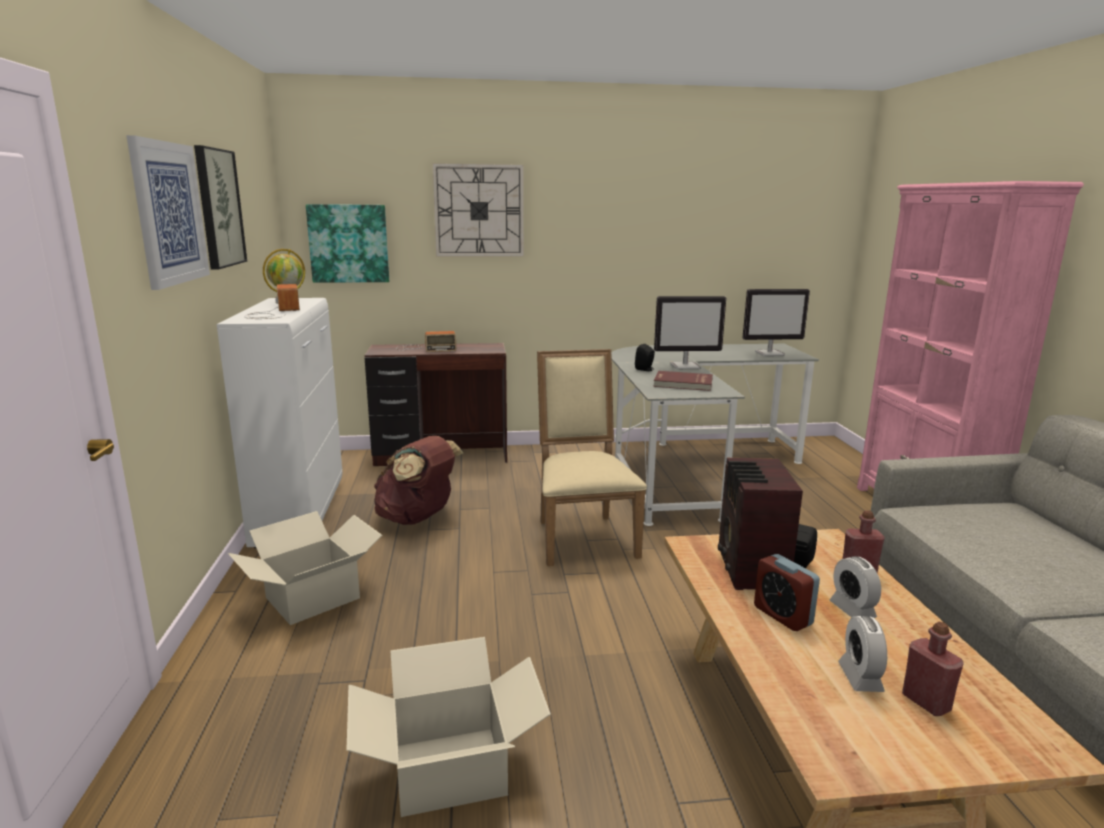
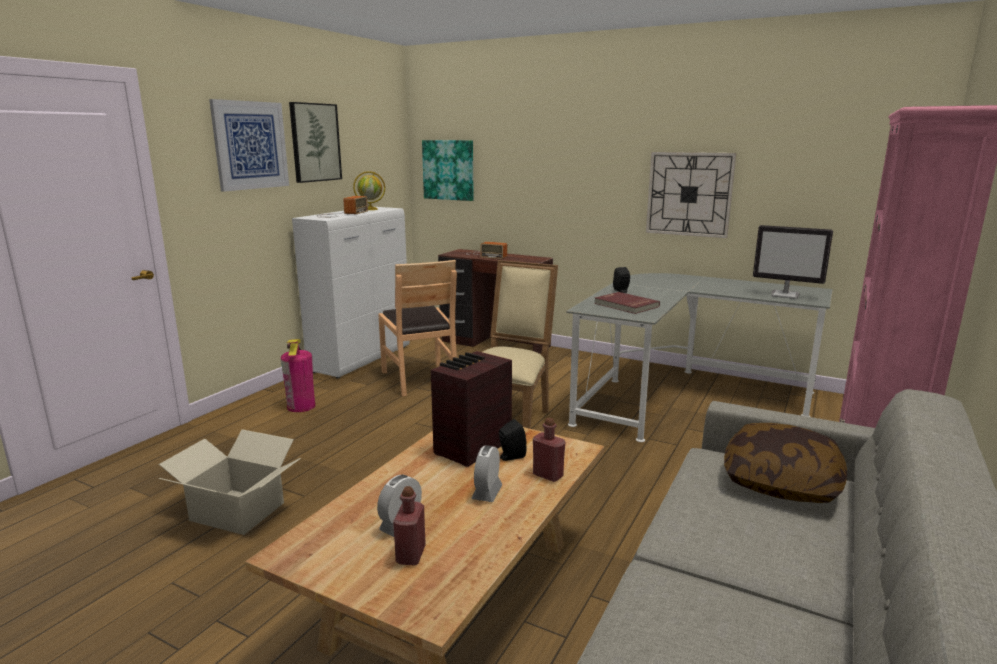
camera: 35 degrees right, 0 degrees up
cardboard box [228,511,383,625] -> fire extinguisher [281,339,315,412]
brown backpack [374,436,463,525] -> brown chair [378,260,457,396]
wall clock [433,163,524,257] -> wall clock moved to [646,152,736,238]
monitor [654,296,726,369] -> none
alarm clock [754,554,820,631] -> none
none -> pillow [724,423,847,503]

